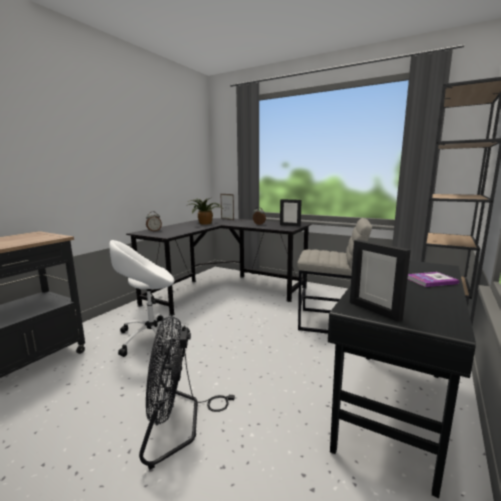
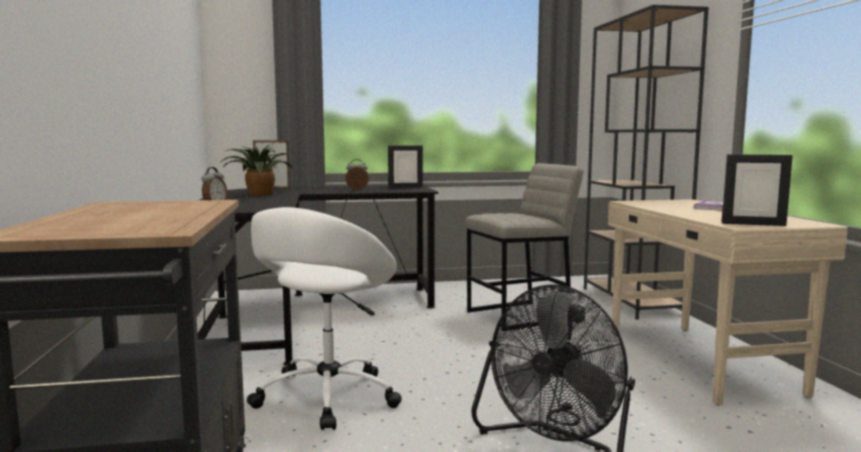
camera: 40 degrees left, 5 degrees down
black console table [328,261,476,498] -> beige console table [608,199,848,405]

